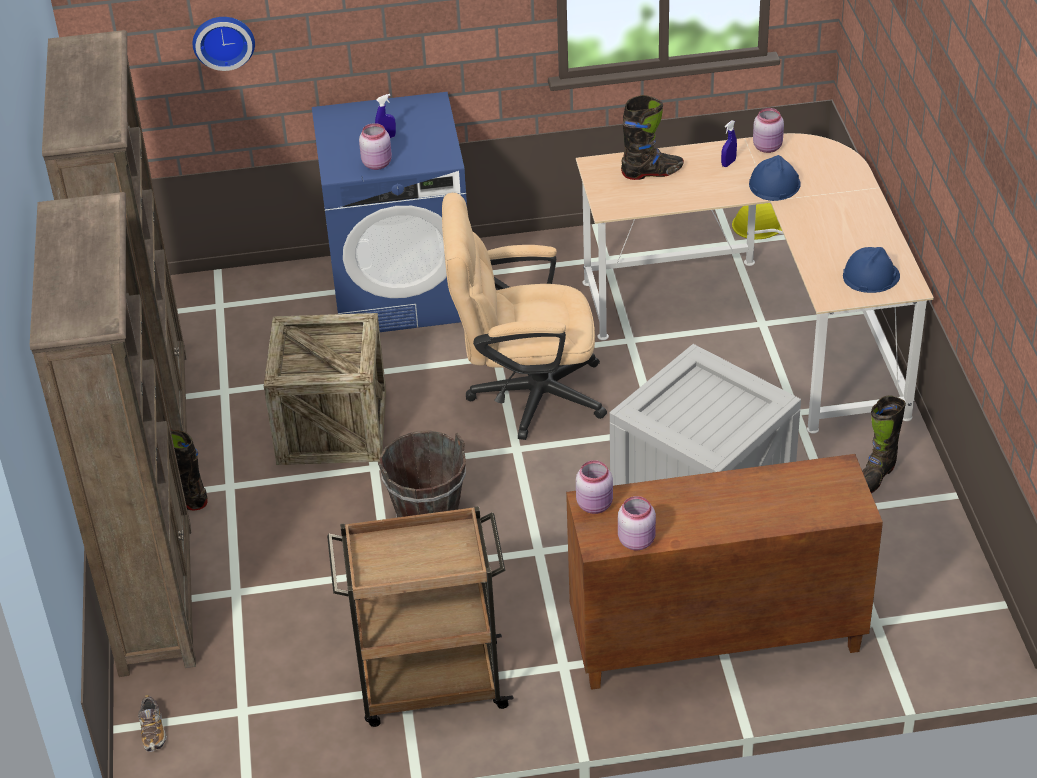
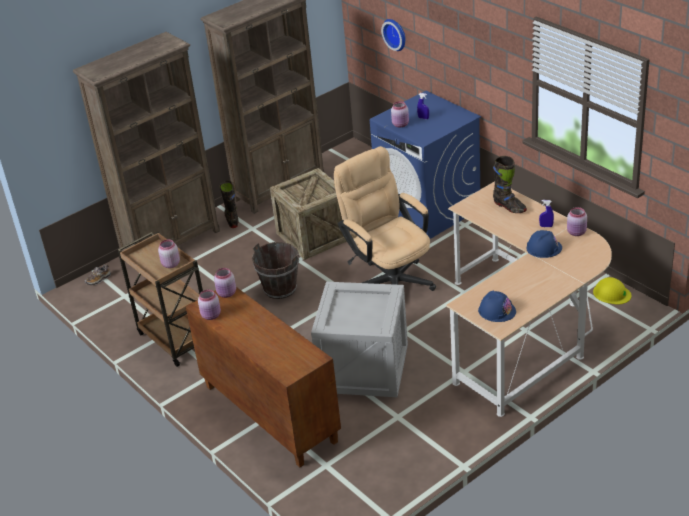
camera: 60 degrees right, 5 degrees down
black boot [862,396,906,493] -> none
none -> pink jar [158,240,180,268]

